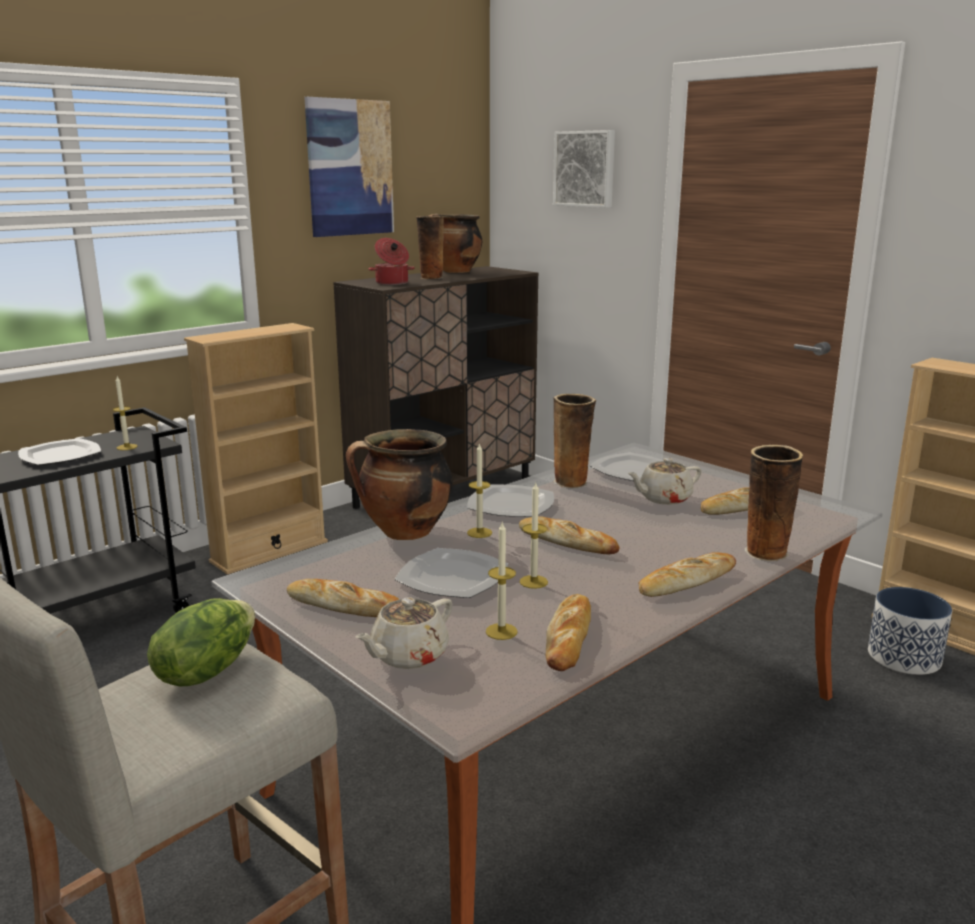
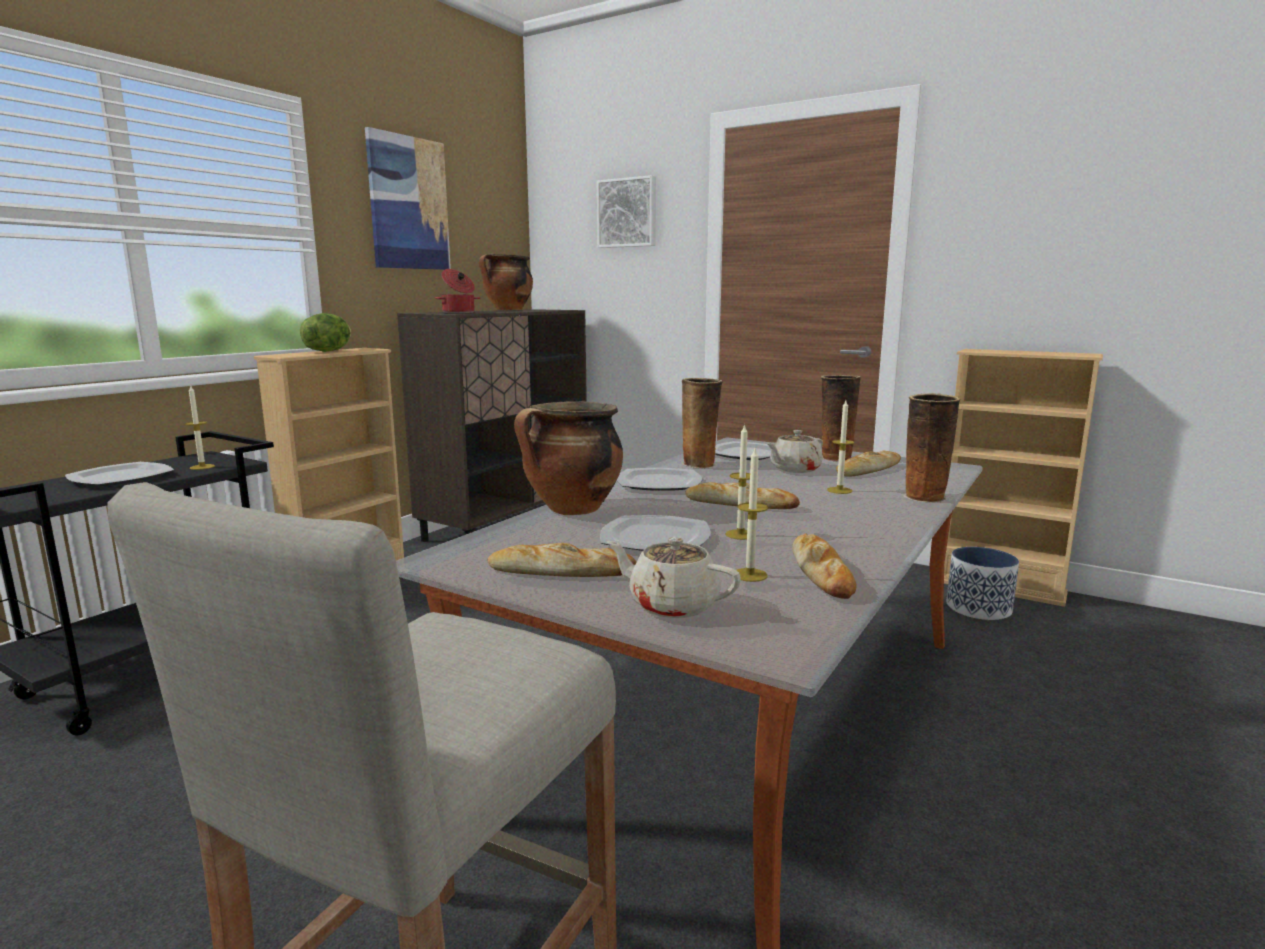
camera: 15 degrees left, 5 degrees down
lettuce [147,598,255,686] -> lettuce moved to [300,313,351,352]
beige teapot [355,597,453,669] -> beige teapot turned 90 degrees clockwise [607,537,741,618]
vase [416,216,444,279] -> vase moved to [821,375,861,461]
candle [467,443,492,538] -> candle moved to [827,401,854,494]
bread [639,552,736,597] -> none

